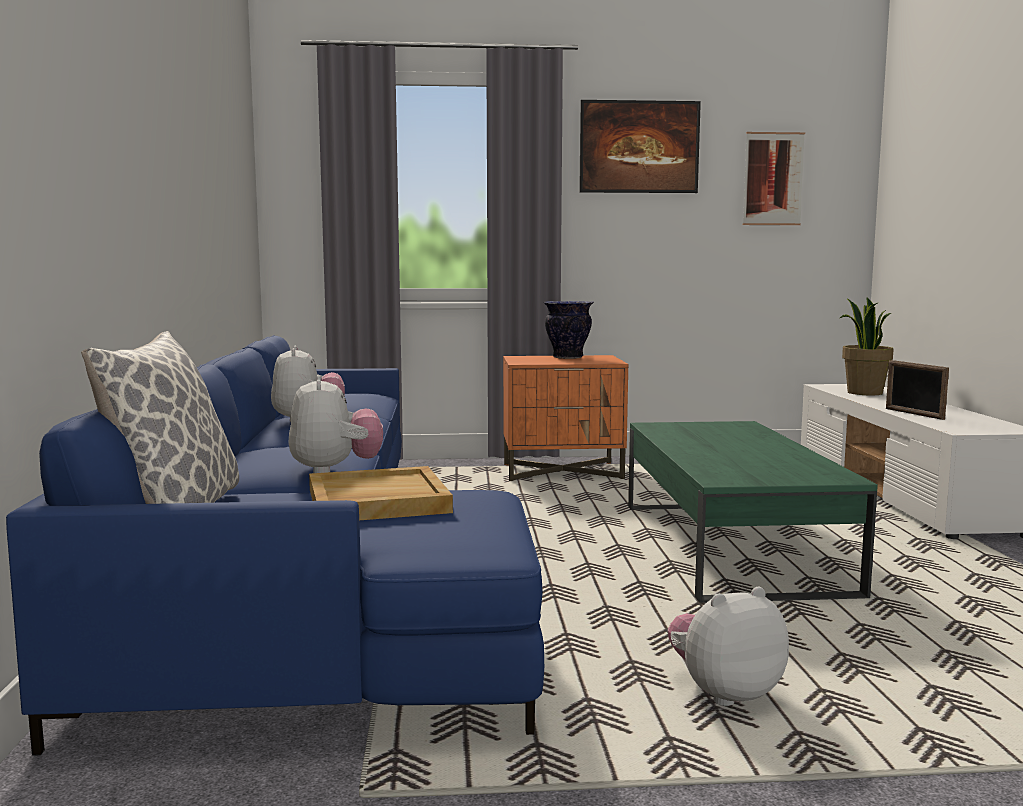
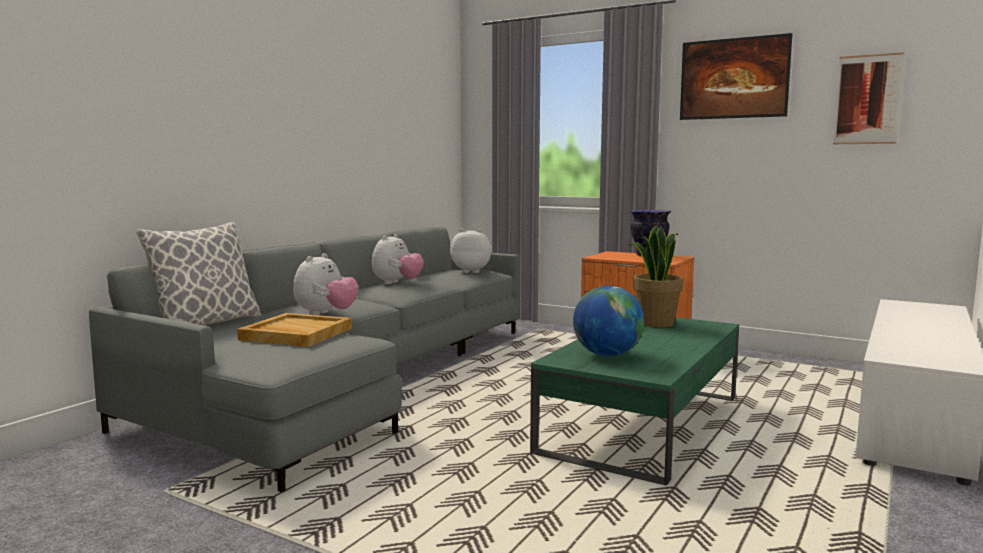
camera: 35 degrees right, 0 degrees up
blue sofa [6,335,544,756] -> grey sofa [89,226,519,492]
plush toy [668,587,789,706] -> plush toy moved to [450,229,491,273]
potted plant [840,297,894,395] -> potted plant moved to [628,226,684,327]
picture frame [886,360,949,420] -> none
none -> globe [573,286,644,357]

